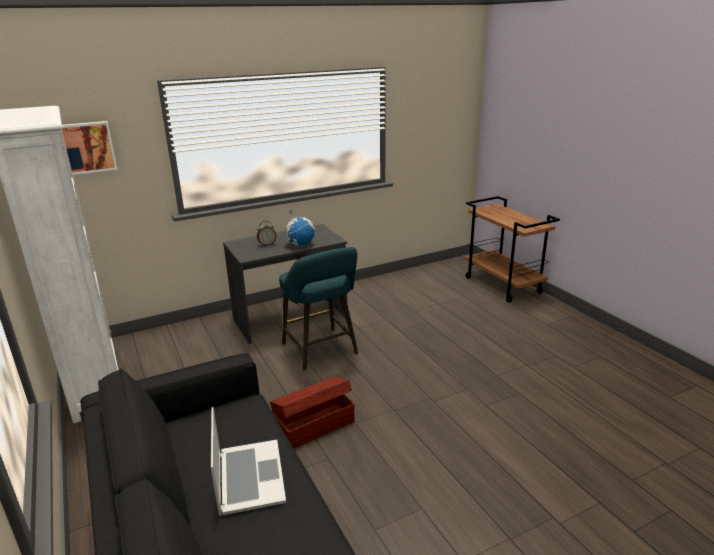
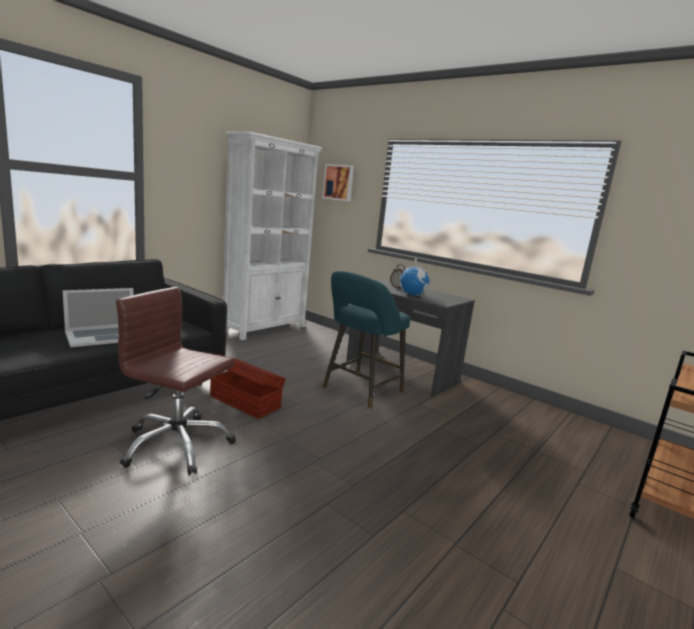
camera: 65 degrees right, 10 degrees down
none -> brown office chair [116,287,236,475]

